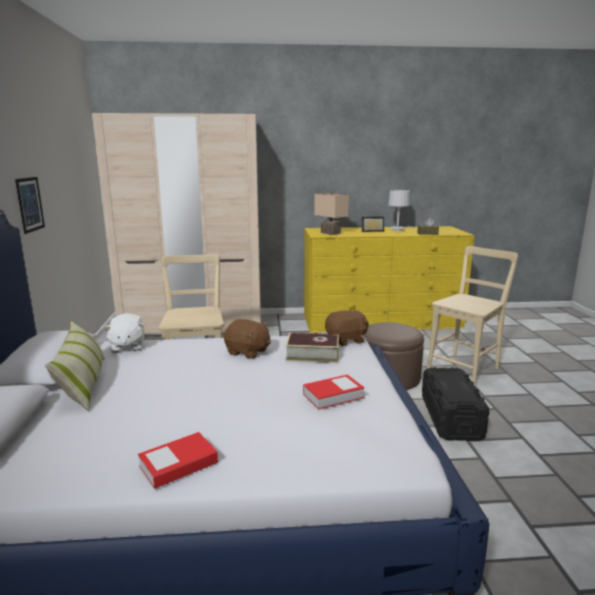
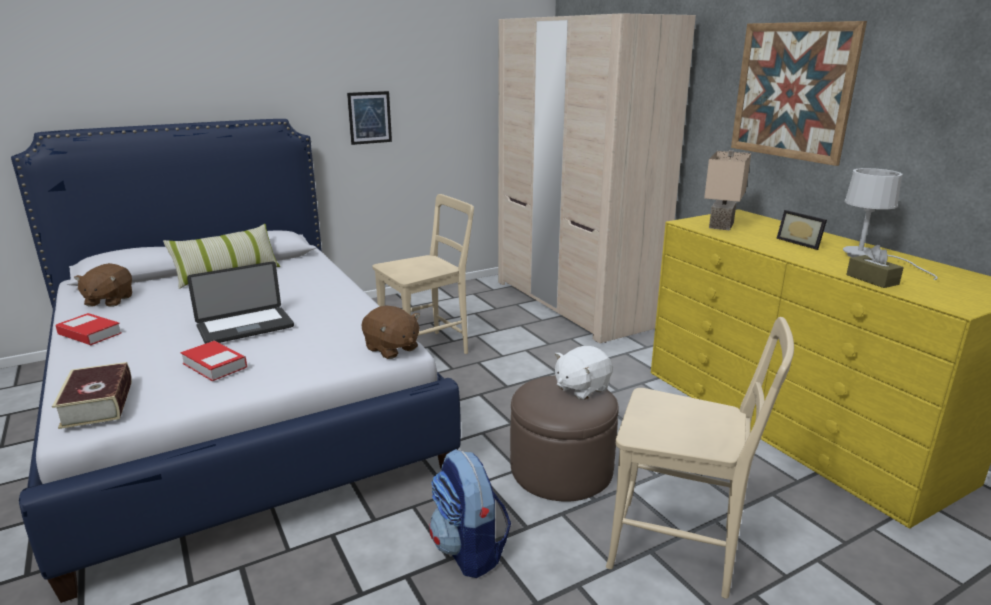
camera: 65 degrees right, 5 degrees up
white plush toy [104,313,145,353] -> white plush toy moved to [555,346,613,400]
brown plush toy [224,319,271,359] -> brown plush toy moved to [74,263,132,307]
book [285,333,339,363] -> book moved to [52,362,132,429]
black storage box [422,367,490,441] -> backpack [429,449,511,578]
none -> laptop [187,261,294,344]
none -> picture [731,21,867,166]

